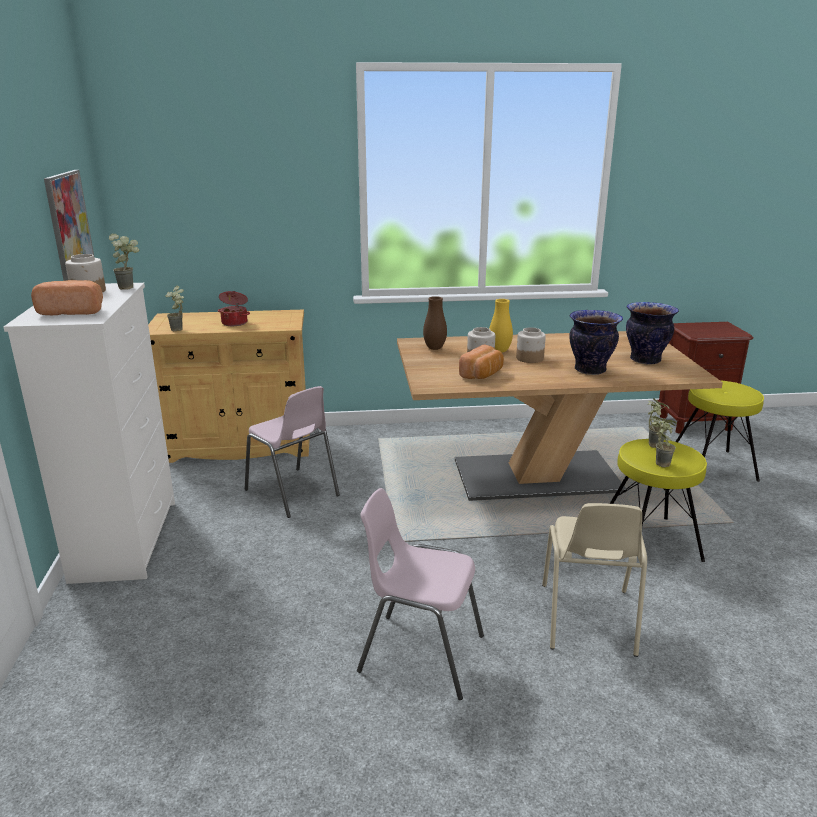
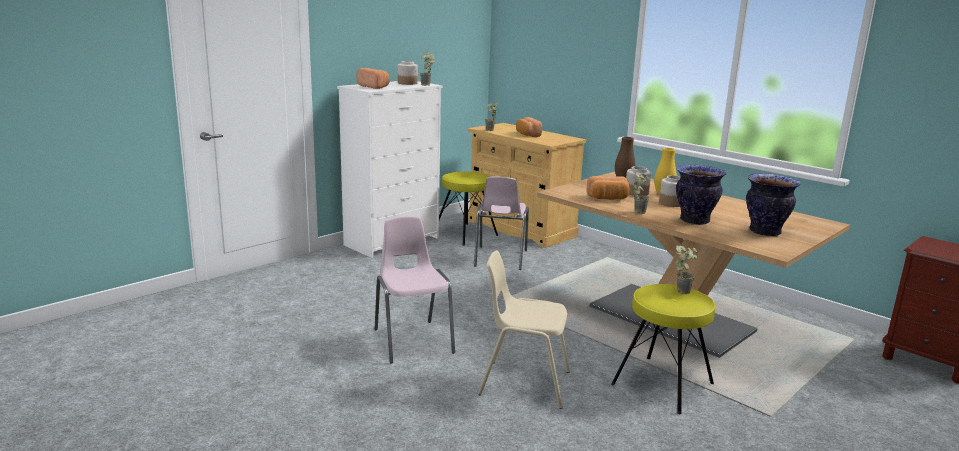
camera: 50 degrees right, 5 degrees down
picture [44,170,95,281] -> none
cooking pot [218,291,250,326] -> bread [516,117,542,137]
beige chair [542,503,647,657] -> beige chair turned 45 degrees clockwise [478,251,570,409]
potted plant [652,417,677,467] -> potted plant moved to [633,172,651,214]
yellow stool [675,380,764,482] -> yellow stool moved to [439,171,498,246]

